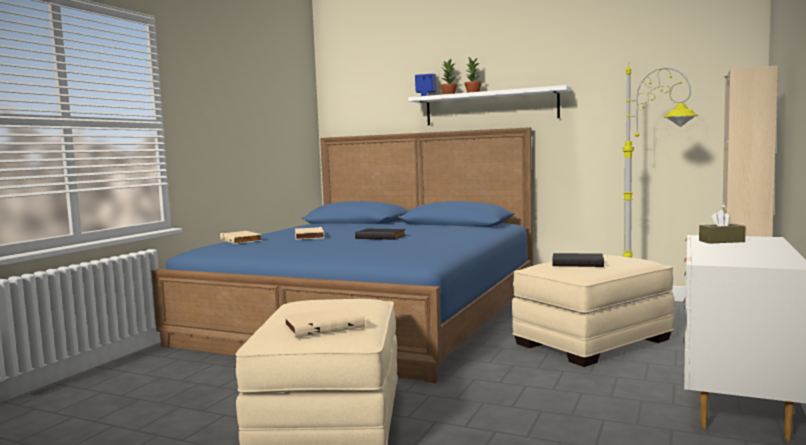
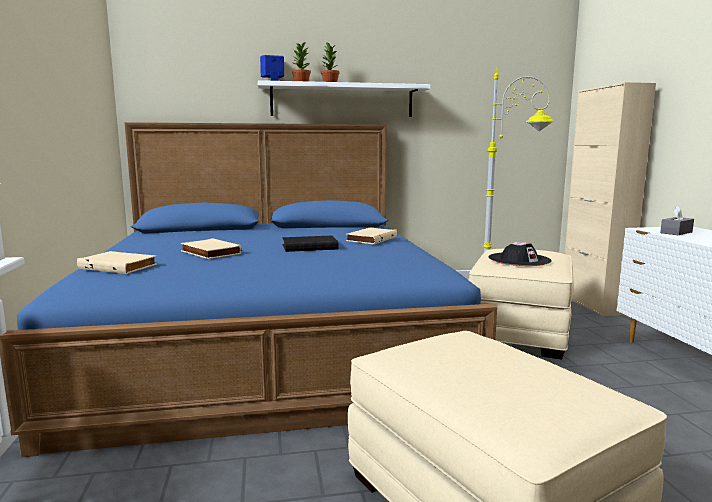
camera: 35 degrees left, 5 degrees up
beige book [283,306,365,338] -> beige book moved to [346,228,397,244]
black book [553,253,604,267] -> black hat [488,242,552,266]
brown tissue box [699,210,746,244] -> grey tissue box [660,205,694,235]

